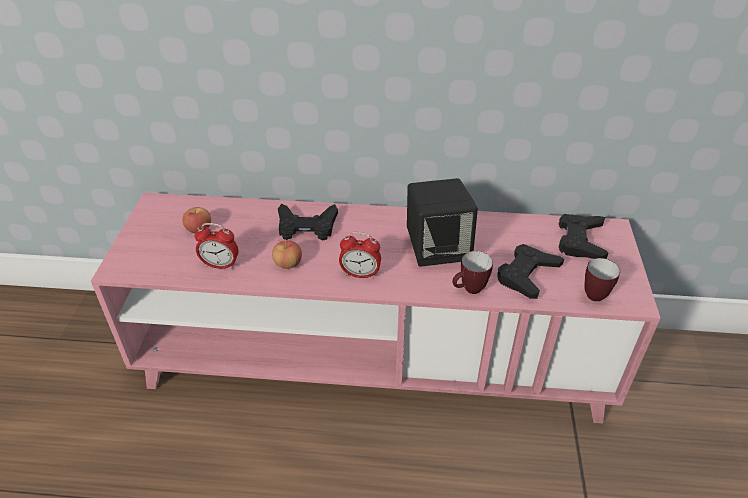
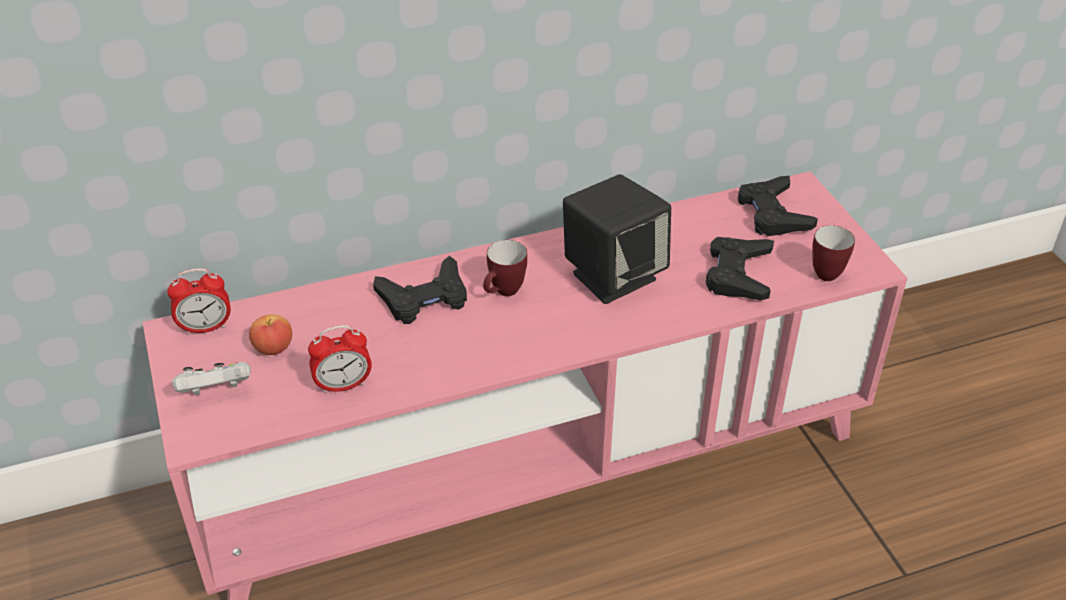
camera: 25 degrees left, 0 degrees up
apple [272,240,302,269] -> none
alarm clock [339,232,381,279] -> alarm clock moved to [167,268,231,335]
mug [452,251,493,294] -> mug moved to [483,240,527,296]
none -> white game controller [172,362,251,395]

